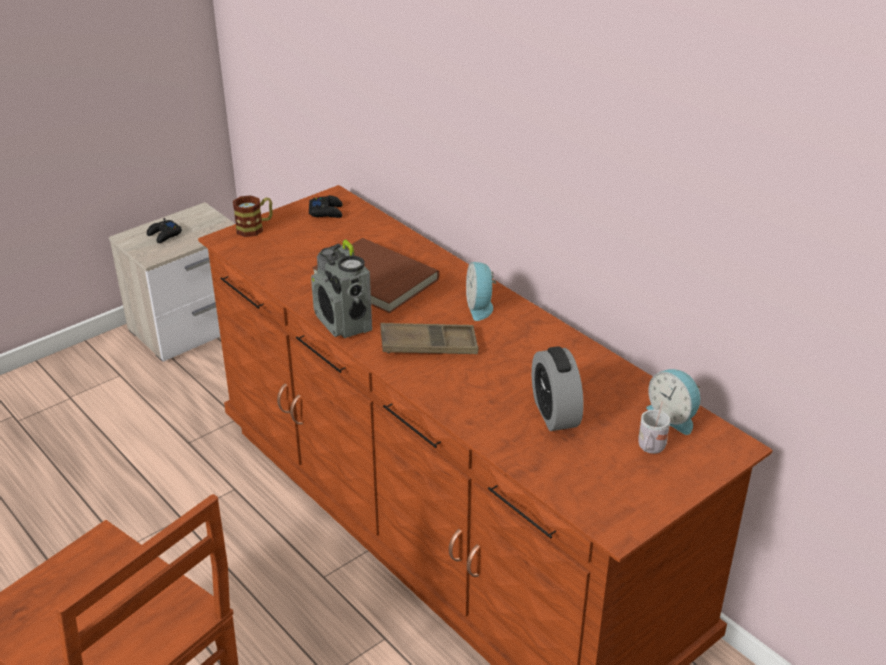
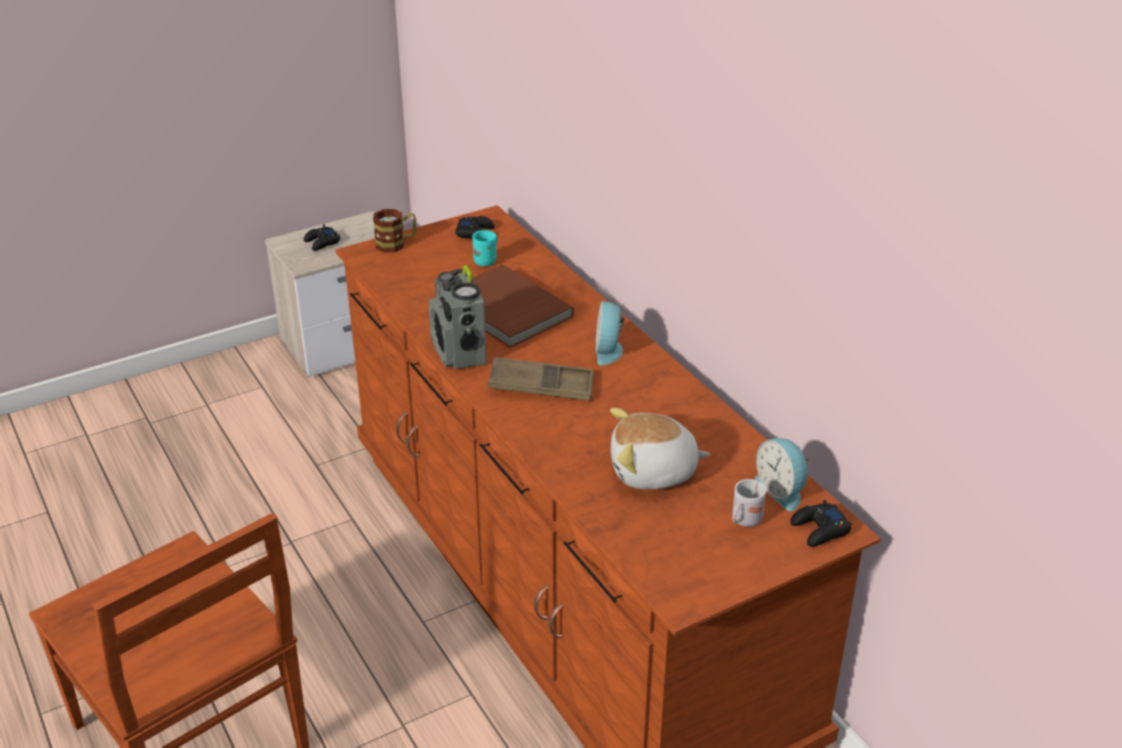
camera: 10 degrees right, 0 degrees up
alarm clock [532,346,584,431] -> plush toy [610,408,710,489]
none -> turquoise mug [472,230,498,266]
none -> black game controller [791,500,852,547]

